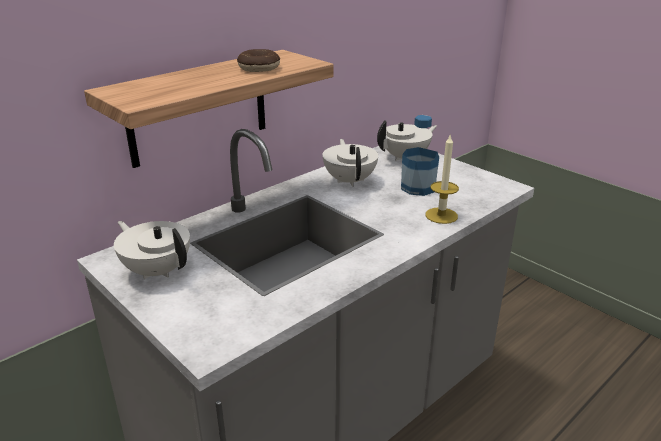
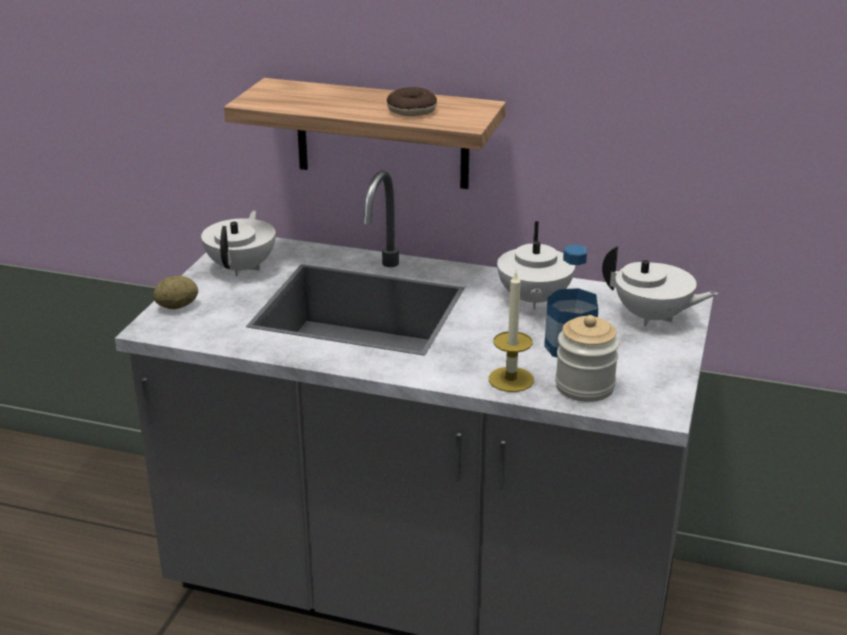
camera: 60 degrees right, 0 degrees up
white teapot [323,139,378,187] -> white teapot turned 135 degrees clockwise [497,221,575,310]
none -> potato [153,276,198,309]
none -> jar [555,315,620,402]

